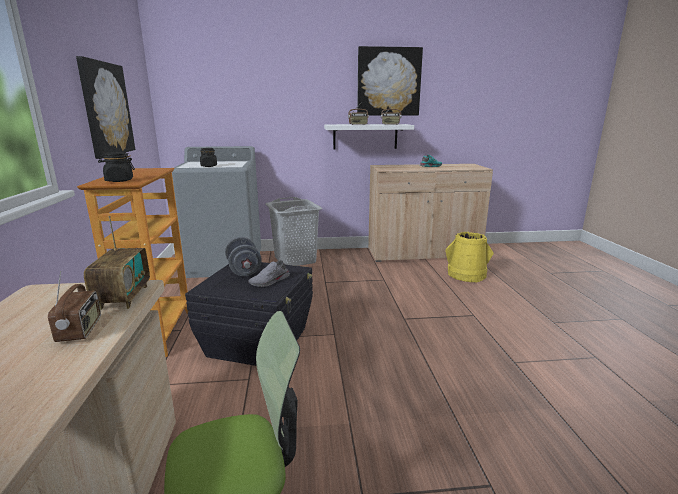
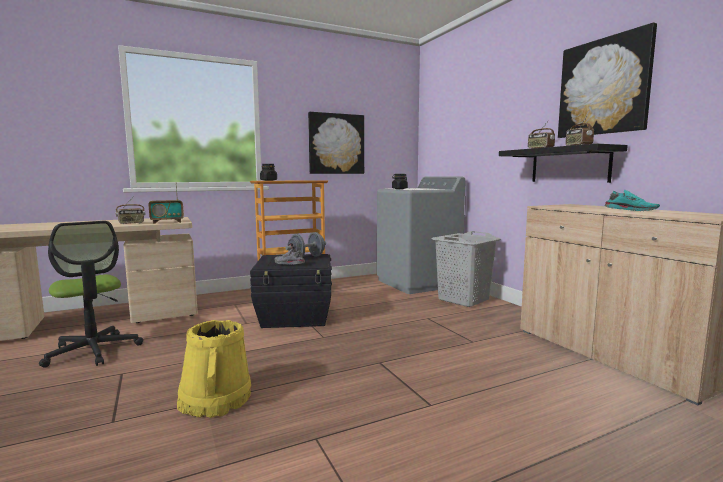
camera: 70 degrees right, 10 degrees down
white shelf [324,124,414,149] -> black shelf [499,144,628,183]
yellow bucket [446,232,494,282] -> yellow bucket moved to [177,320,251,418]

